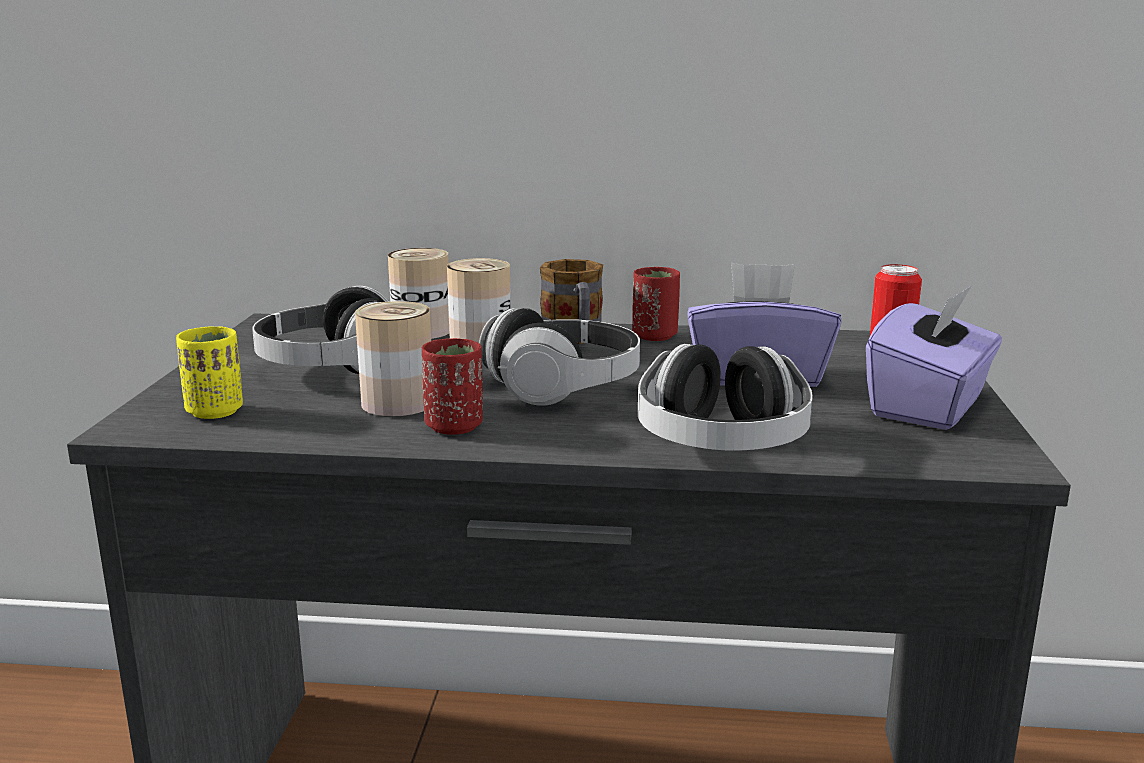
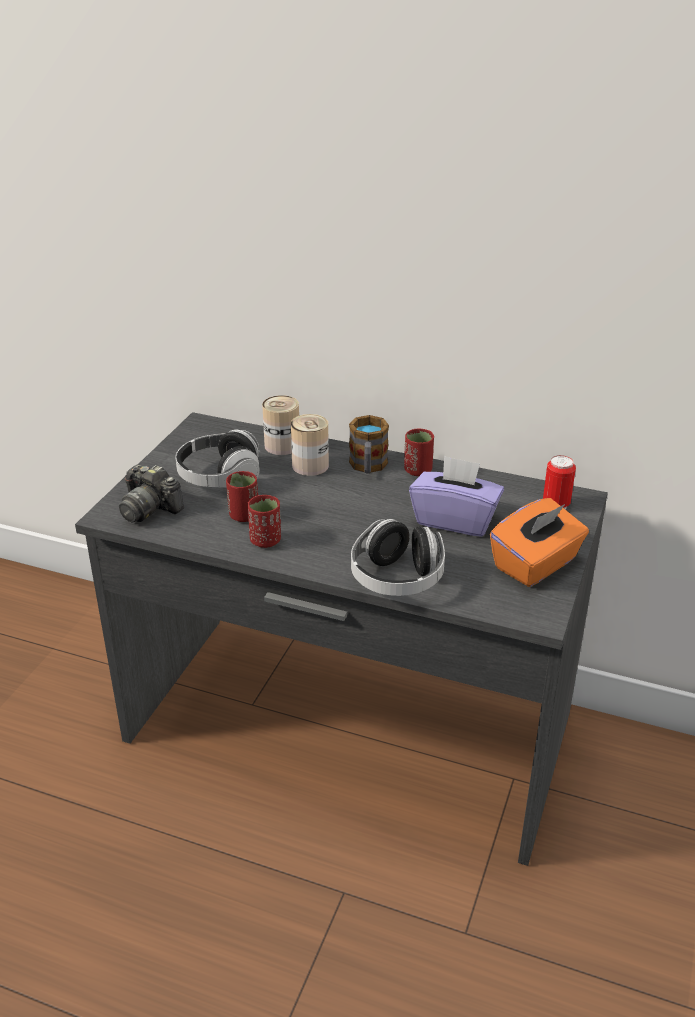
camera: 15 degrees right, 15 degrees up
yellow cup [176,326,243,419] -> camera [119,464,184,523]
can [355,301,431,416] -> red cup [226,471,258,522]
headphones [479,308,640,406] -> none
purple tissue box [866,286,1002,430] -> orange tissue box [490,498,589,587]

